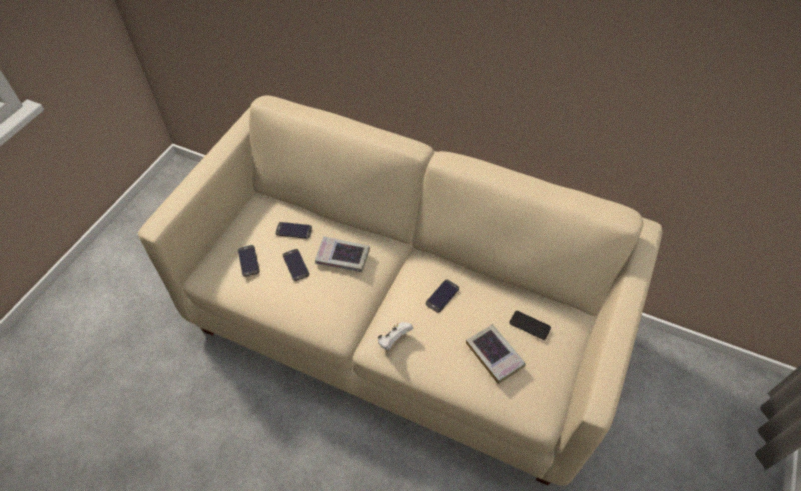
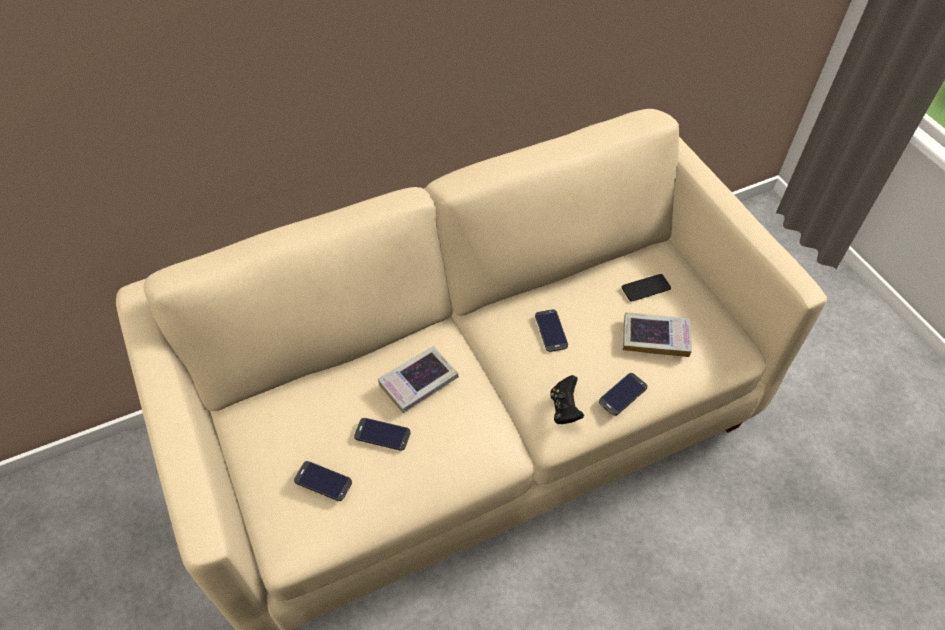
camera: 50 degrees left, 0 degrees up
phone [275,222,312,239] -> phone moved to [599,373,648,416]
white game controller [378,322,413,350] -> black game controller [550,375,584,424]

